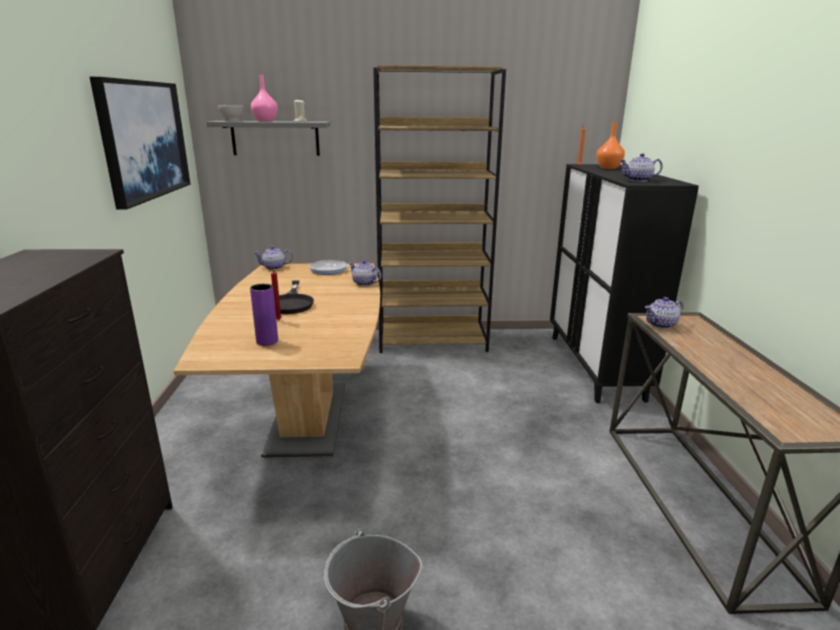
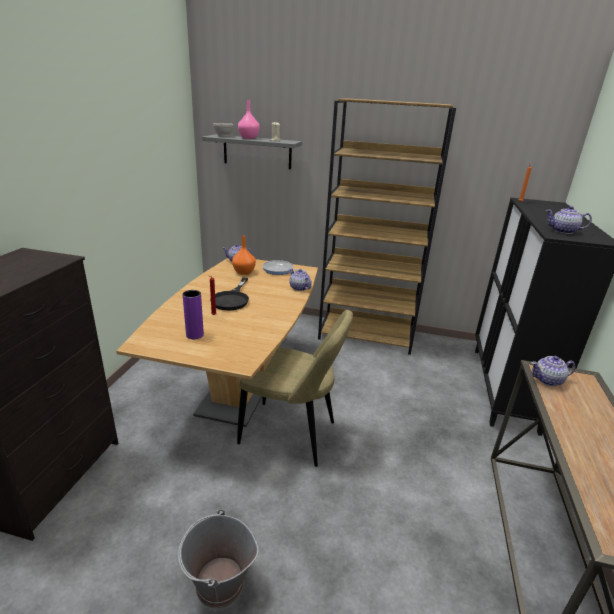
camera: 15 degrees right, 5 degrees up
picture [90,77,190,209] -> none
orange vase [596,122,625,169] -> orange vase moved to [232,236,256,275]
none -> beige chair [237,310,353,467]

